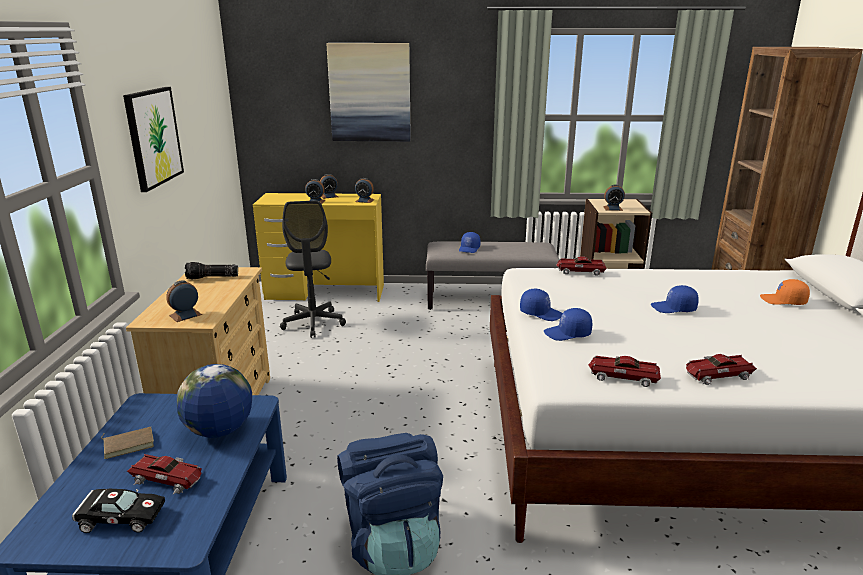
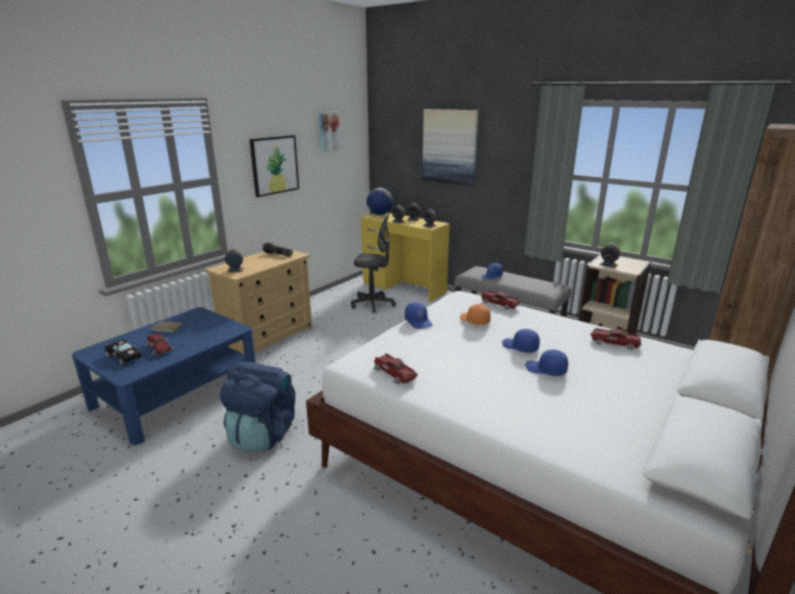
camera: 35 degrees right, 0 degrees up
globe [176,364,252,438] -> globe moved to [367,188,393,215]
grey office chair [280,201,346,338] -> grey office chair turned 105 degrees counterclockwise [351,213,396,314]
blue cap [544,308,592,341] -> blue cap moved to [525,349,568,376]
toy car [686,354,757,385] -> toy car moved to [590,328,641,350]
orange cap [760,279,810,305] -> orange cap moved to [460,304,491,325]
none -> picture [319,111,340,152]

